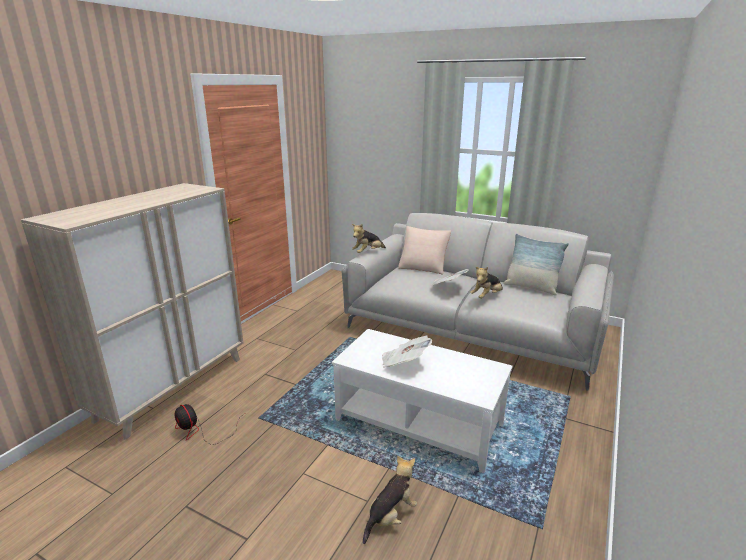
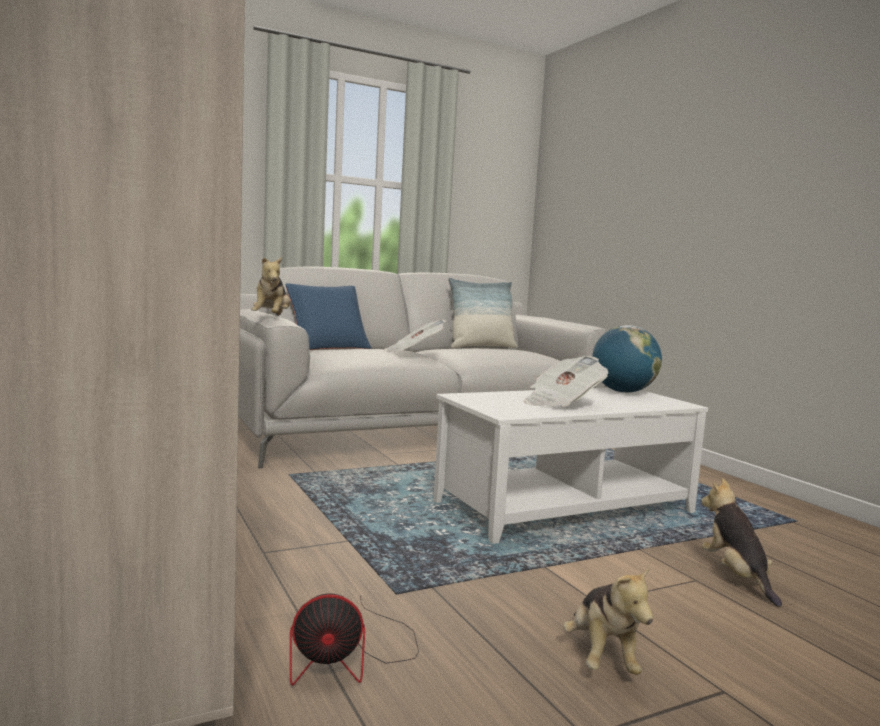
camera: 55 degrees left, 15 degrees down
beige pillow [398,226,451,275] -> blue pillow [285,283,371,350]
plush toy [470,267,503,299] -> plush toy moved to [563,566,653,675]
none -> globe [592,325,662,393]

